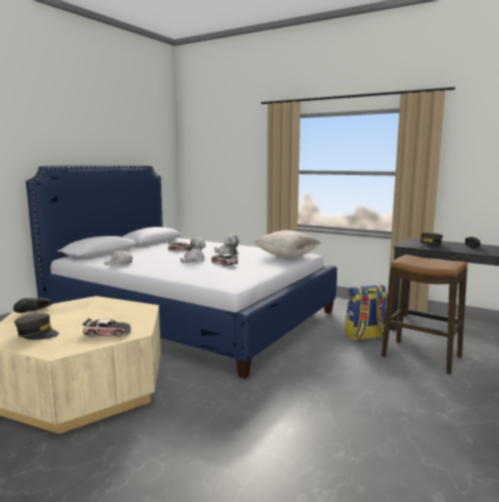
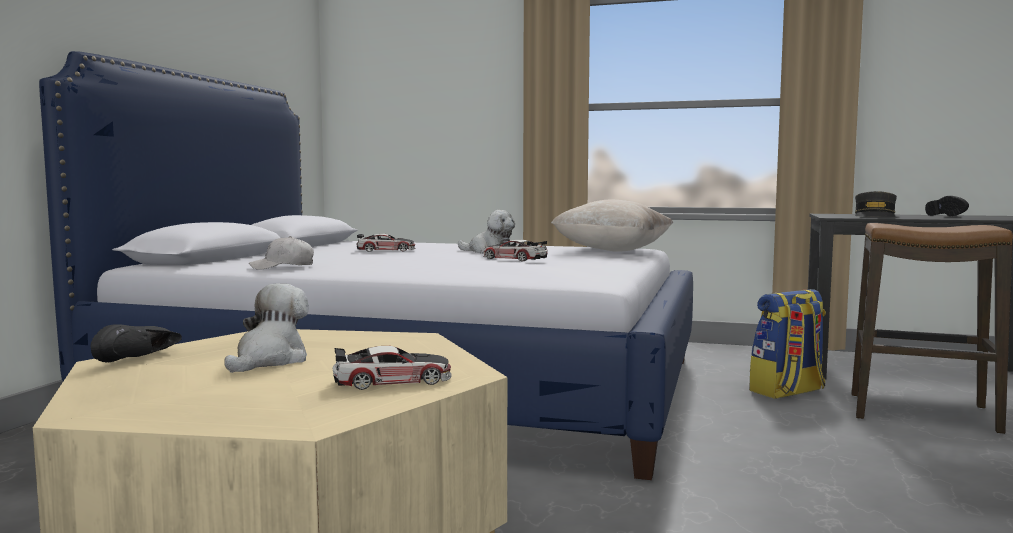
camera: 15 degrees left, 5 degrees down
grey cap [14,314,59,340] -> none
plush toy [180,237,206,263] -> plush toy moved to [224,284,309,373]

